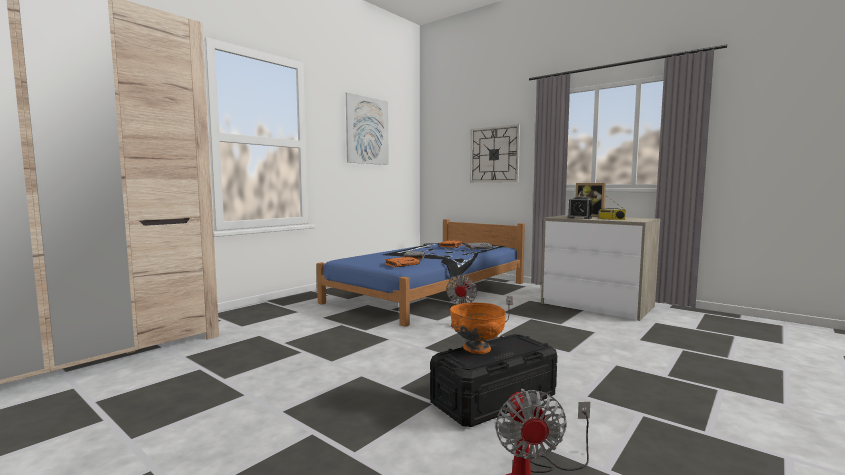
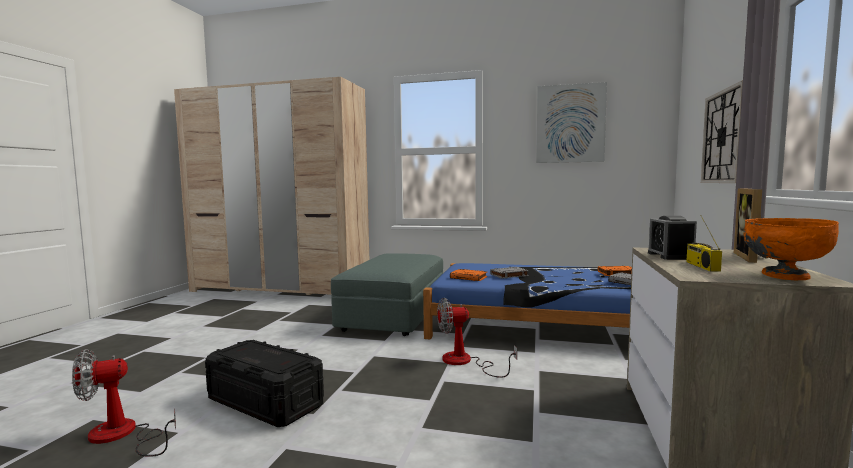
camera: 65 degrees right, 0 degrees up
orange bowl [450,302,506,354] -> orange bowl moved to [743,218,839,280]
none -> grey ottoman [331,253,443,336]

